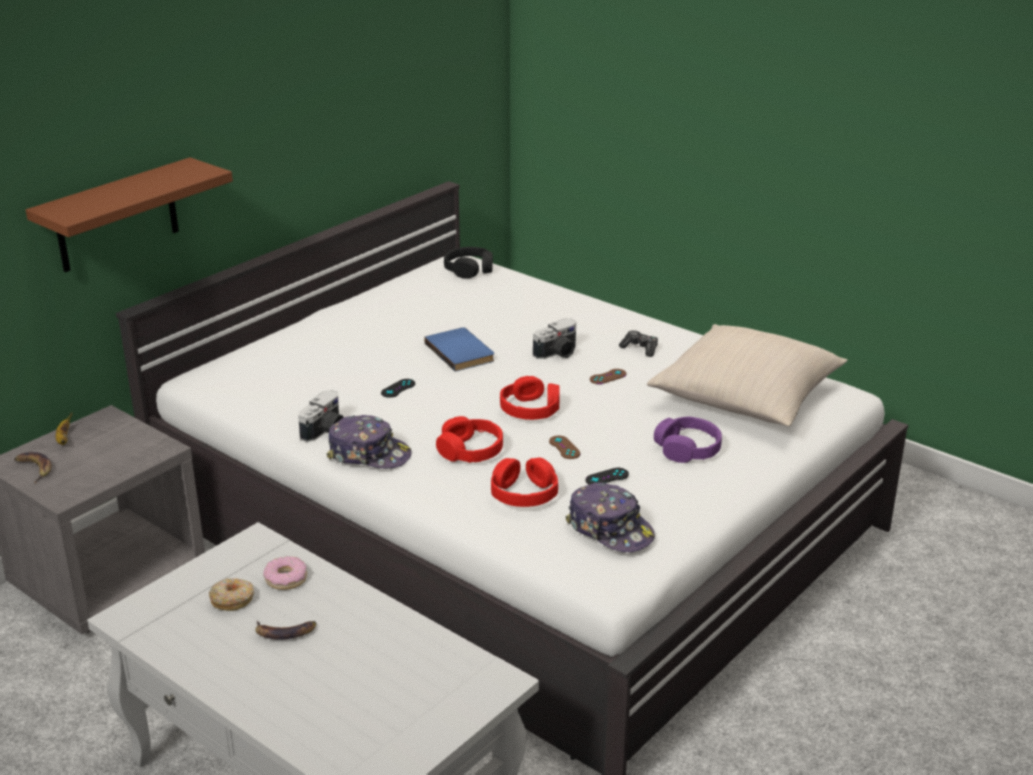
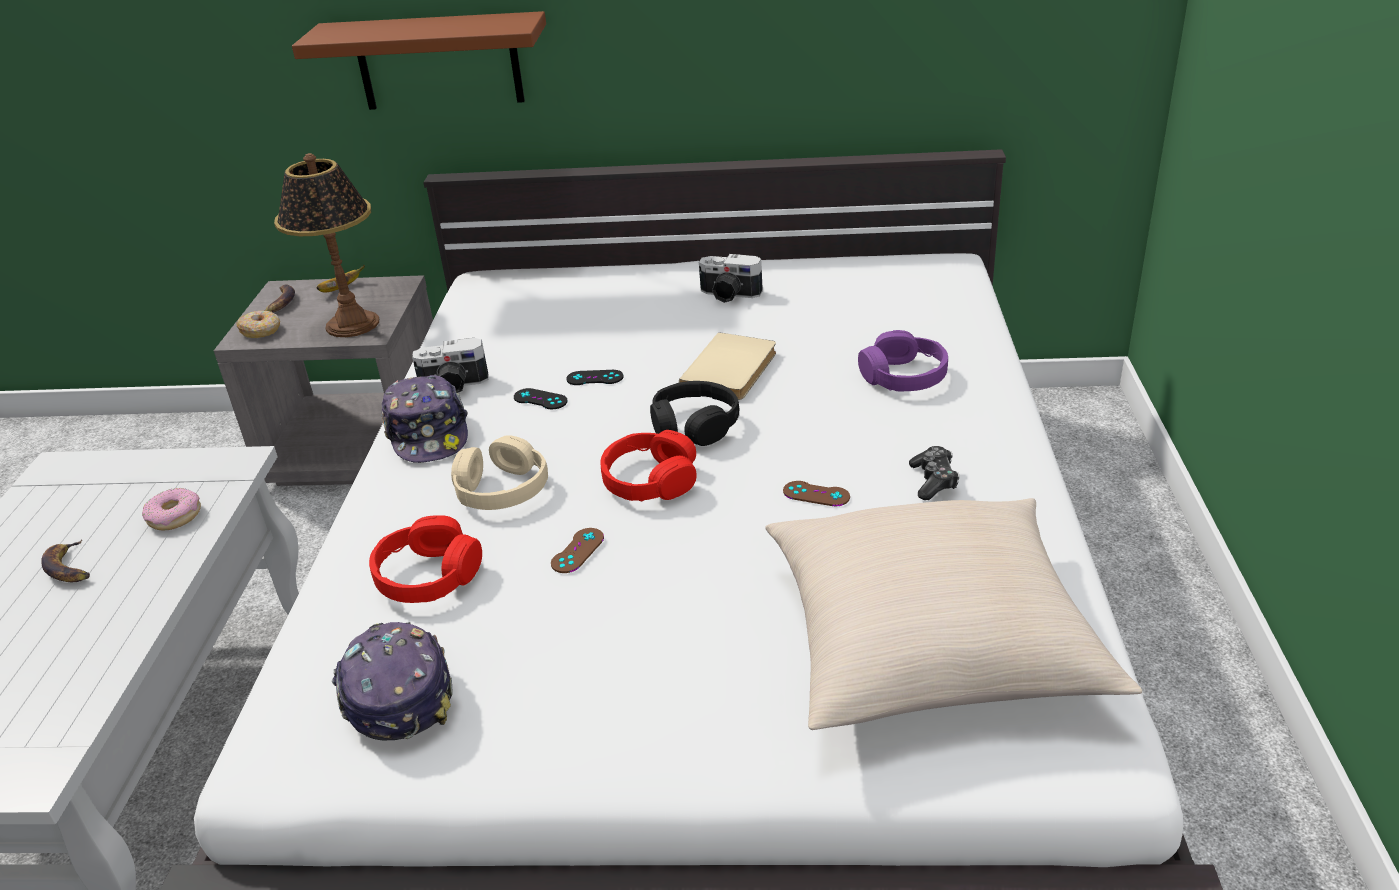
camera: 55 degrees right, 5 degrees up
donut [209,578,254,611] -> donut moved to [236,311,280,338]
blue book [424,327,494,372] -> beige book [679,332,776,400]
red headphones [436,416,503,463] -> beige headphones [451,435,548,510]
black headphones [444,247,493,279] -> black headphones moved to [650,381,739,446]
camera [533,319,576,359] -> camera moved to [699,254,763,303]
cap [565,483,655,552] -> cap turned 150 degrees clockwise [332,622,453,740]
black game controller [585,468,629,485] -> black game controller moved to [514,388,568,409]
purple headphones [654,416,722,463] -> purple headphones moved to [858,330,948,392]
none -> table lamp [274,153,379,337]

